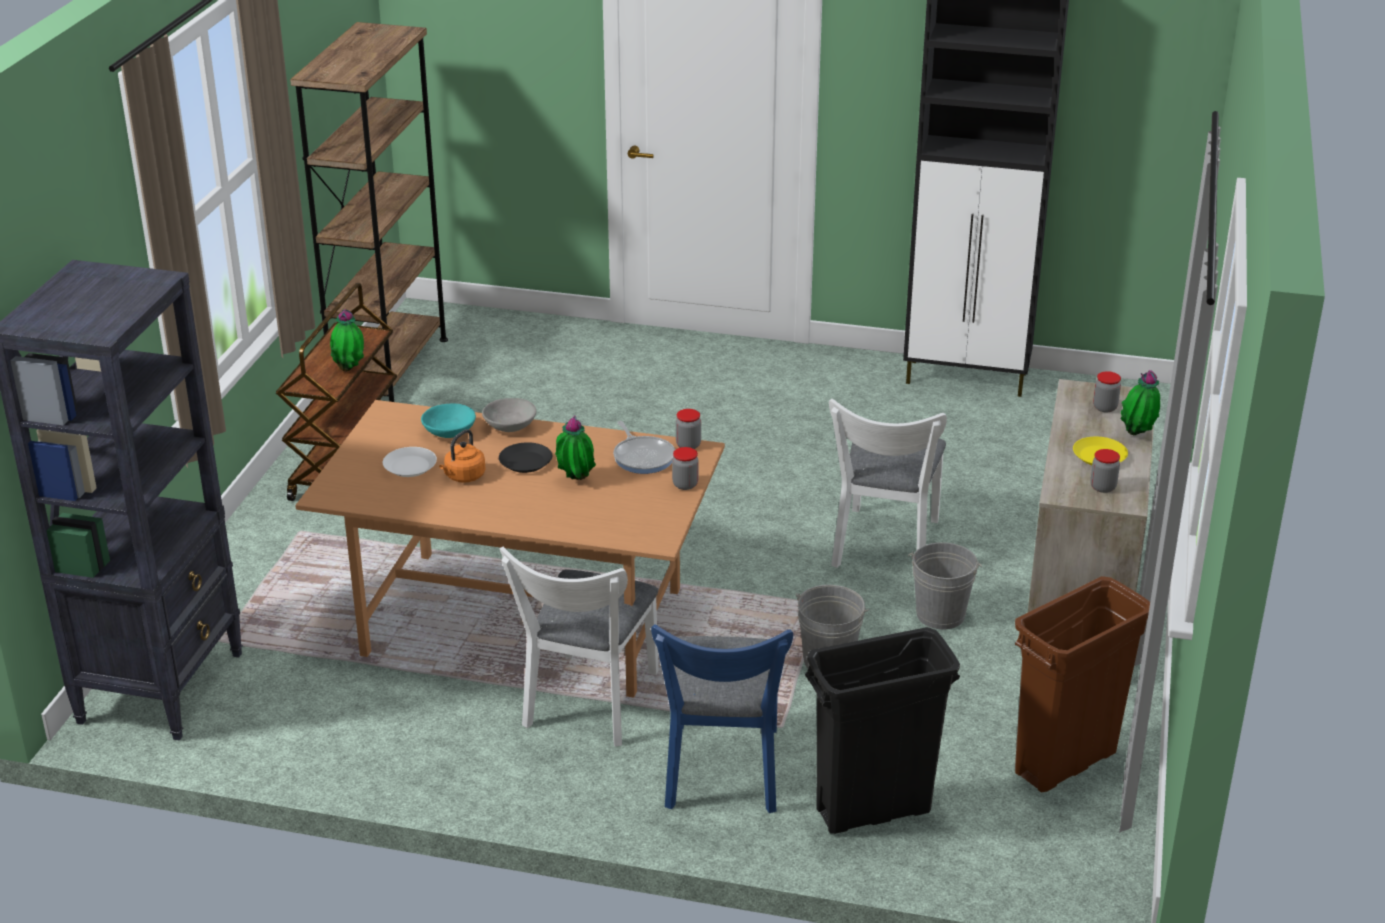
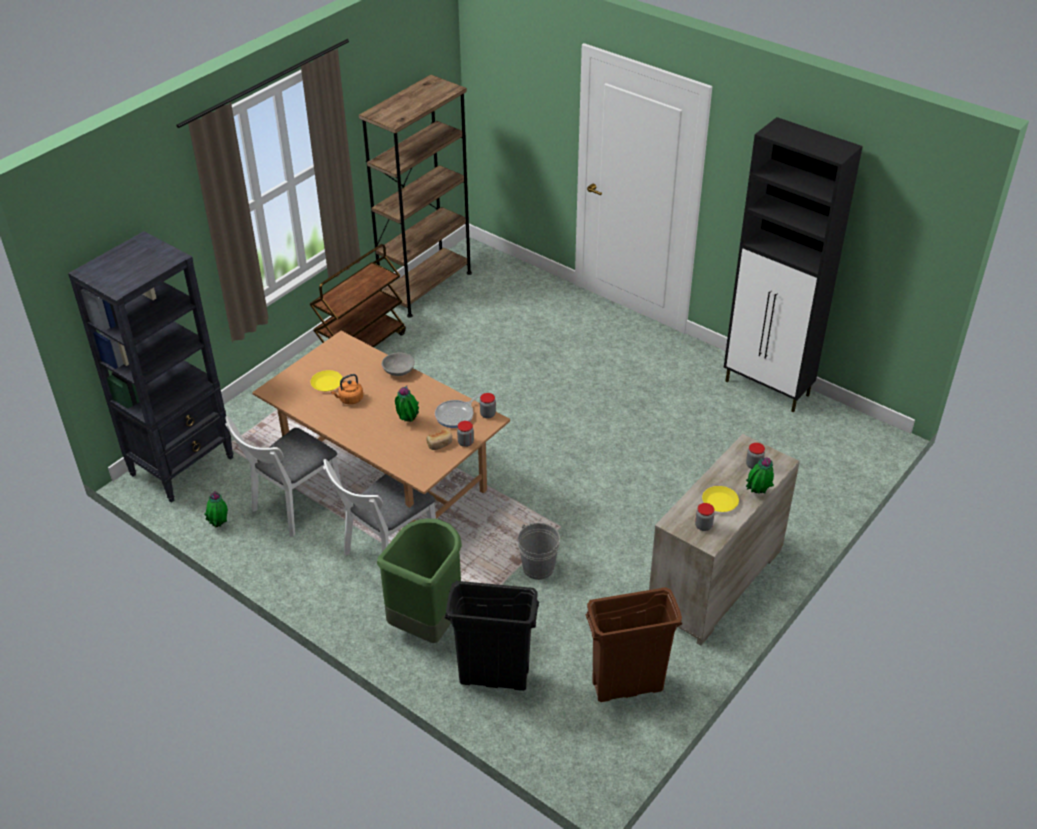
camera: 25 degrees right, 10 degrees up
potted plant [330,309,364,372] -> potted plant moved to [204,491,228,527]
white plate [383,447,437,477] -> yellow plate [310,370,343,391]
turquoise bowl [421,404,476,438] -> none
black plate [499,442,552,473] -> none
frying pan [613,421,675,474] -> frying pan turned 45 degrees clockwise [435,393,483,428]
blue chair [651,624,793,813] -> green trash can [377,518,462,643]
white chair [829,399,947,568] -> white chair moved to [225,416,341,537]
grey bucket [908,542,982,629] -> none
none -> bread [426,429,452,450]

